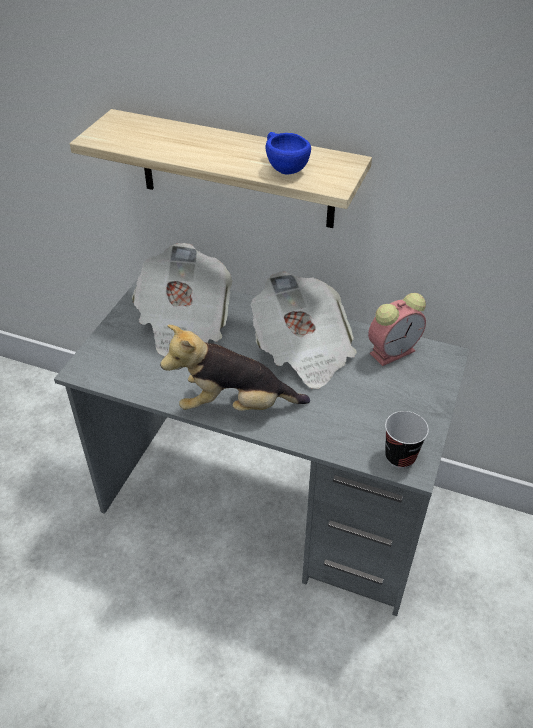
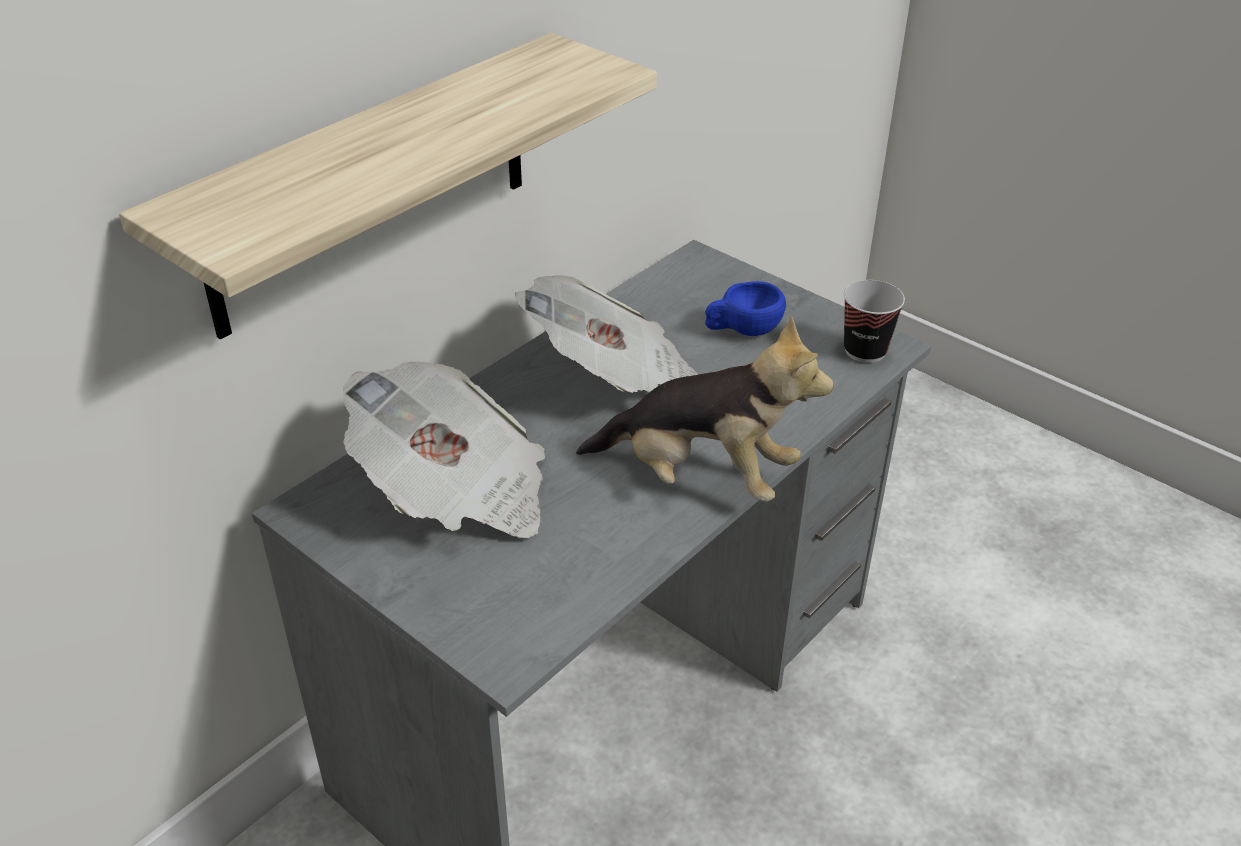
camera: 70 degrees left, 5 degrees down
plush toy [160,325,310,411] -> plush toy turned 90 degrees counterclockwise [576,316,834,502]
blue cup [266,132,311,174] -> blue cup moved to [705,281,786,336]
alarm clock [368,293,426,366] -> none

